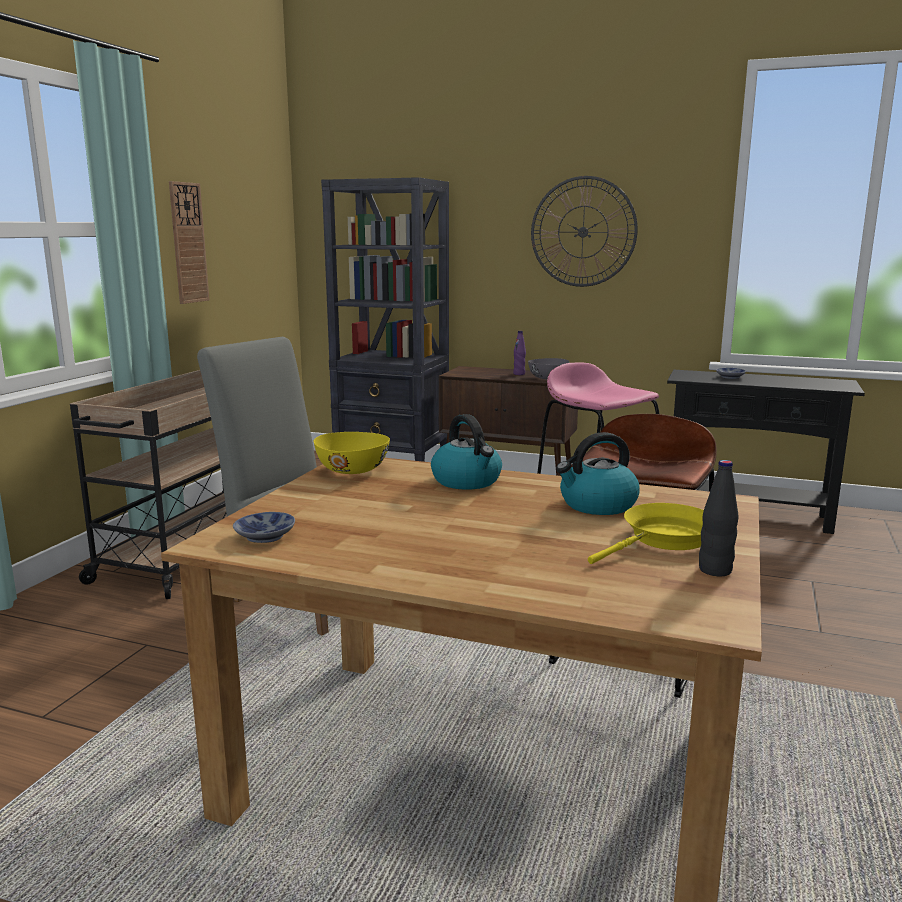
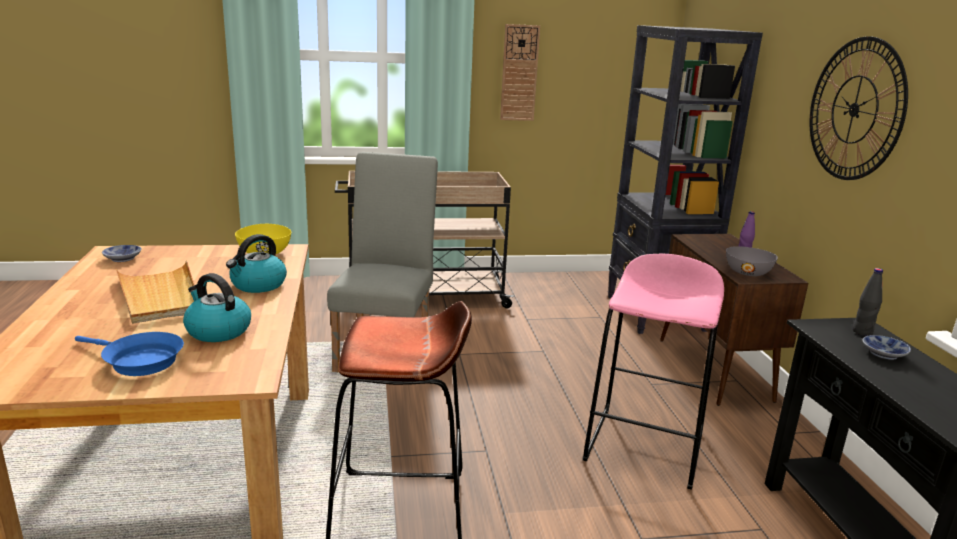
camera: 60 degrees right, 5 degrees up
yellow frying pan [588,503,704,564] -> blue frying pan [75,332,184,376]
black bottle [699,460,738,576] -> black bottle moved to [853,268,883,336]
none -> beige tray [116,260,194,324]

